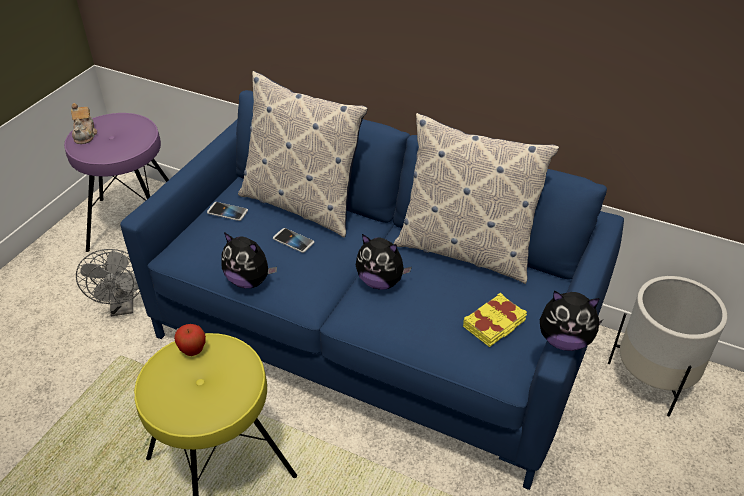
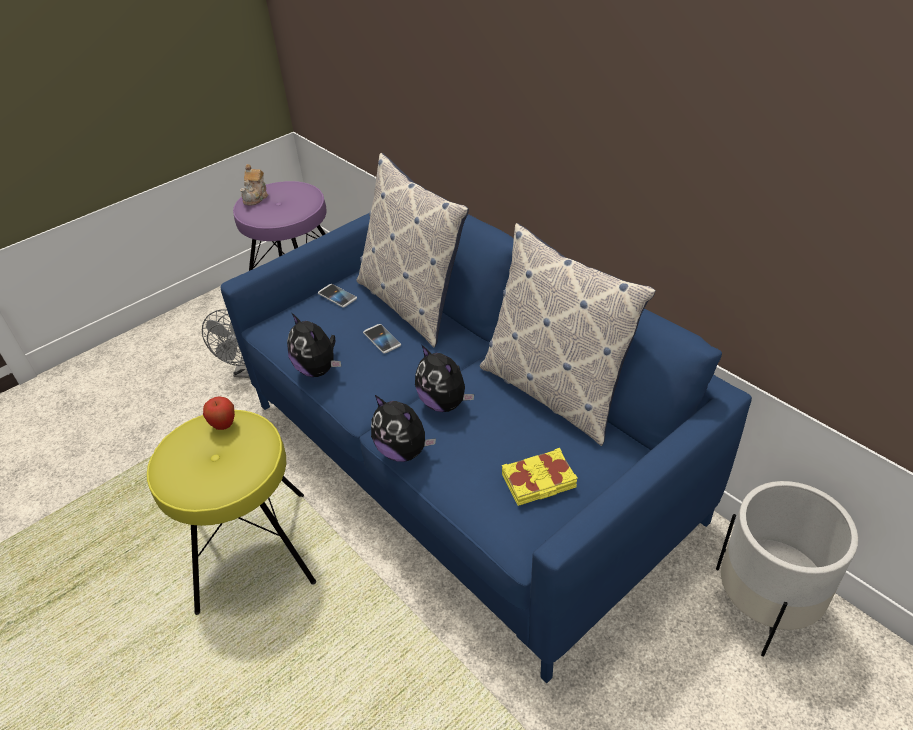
camera: 25 degrees right, 0 degrees up
plush toy [540,291,603,351] -> plush toy moved to [371,395,436,462]

